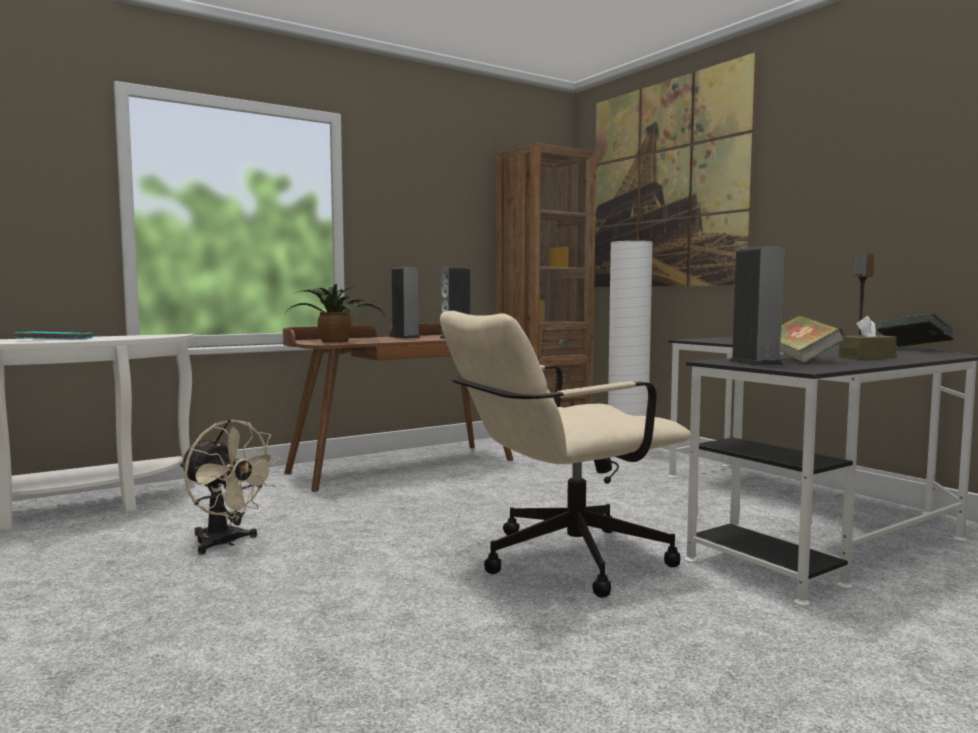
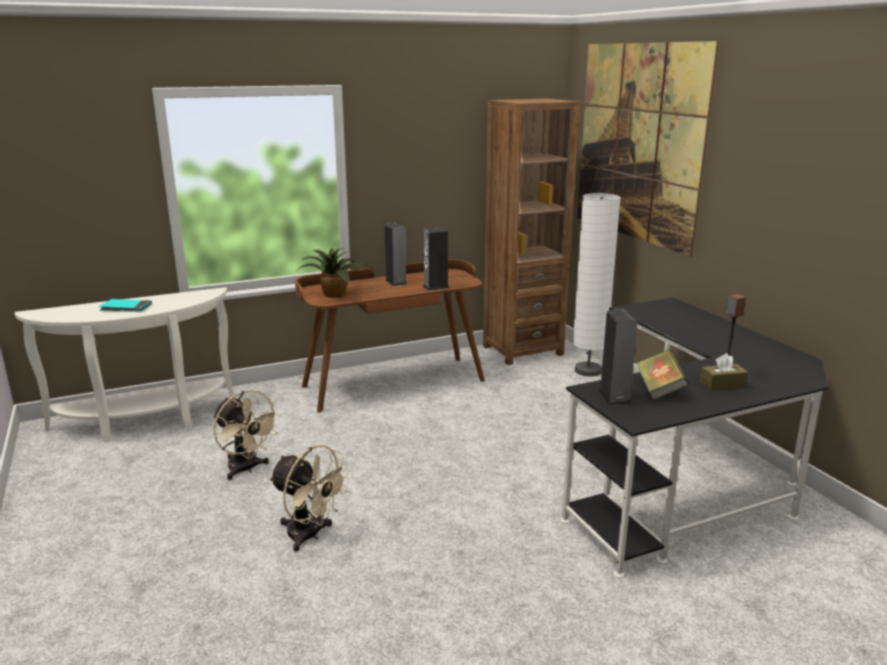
camera: 10 degrees right, 15 degrees up
beige office chair [440,311,691,598] -> none
book [876,313,955,347] -> none
none -> beige fan [269,445,350,552]

